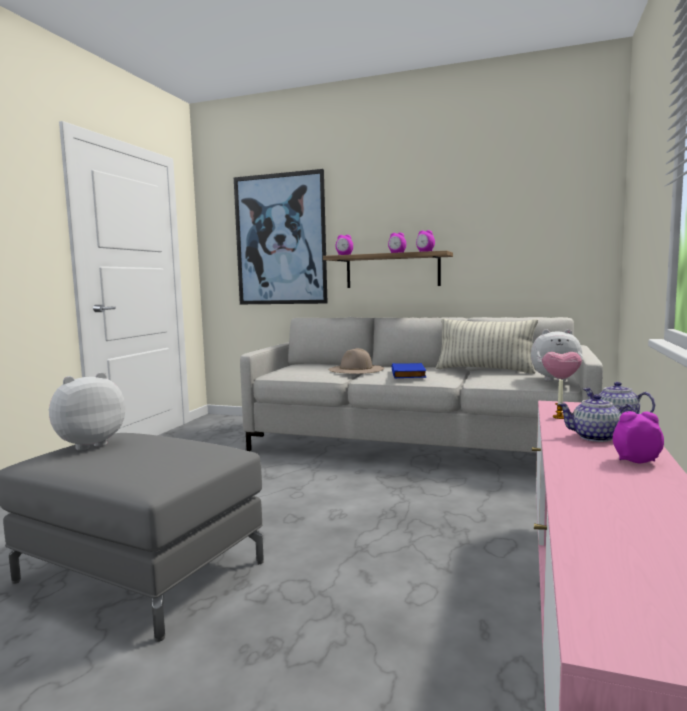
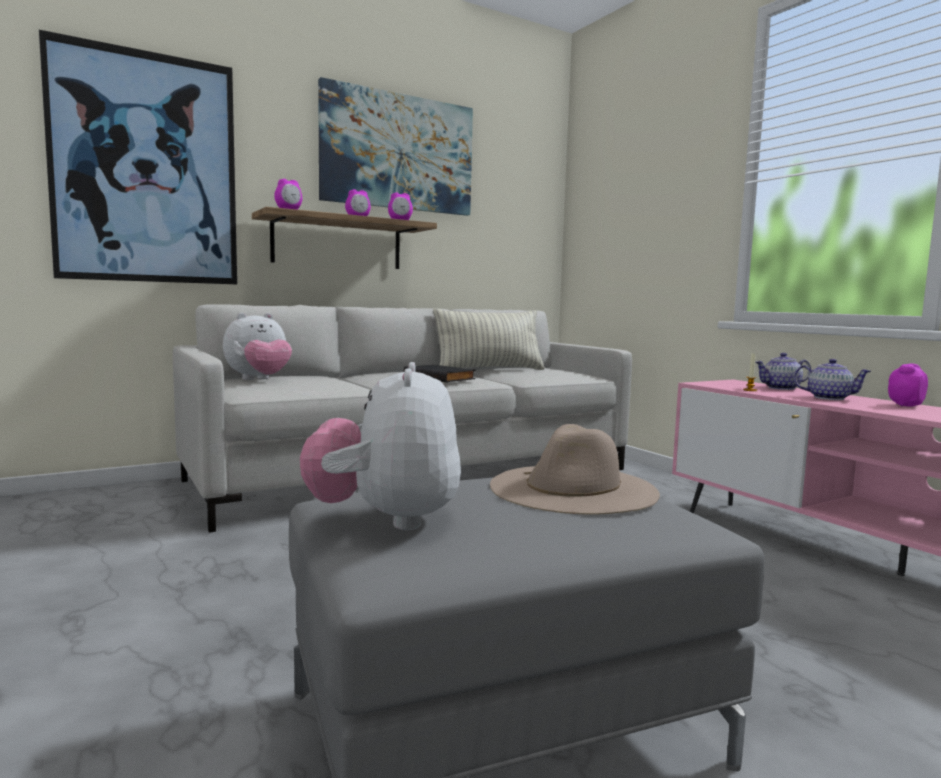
camera: 50 degrees left, 0 degrees up
beige hat [329,348,384,374] -> beige hat moved to [490,424,660,515]
blue book [392,363,427,378] -> black book [404,365,476,382]
plush toy [531,329,583,381] -> plush toy moved to [223,313,292,380]
teapot [557,394,637,442] -> teapot turned 120 degrees counterclockwise [794,359,871,400]
none -> picture [318,77,473,216]

